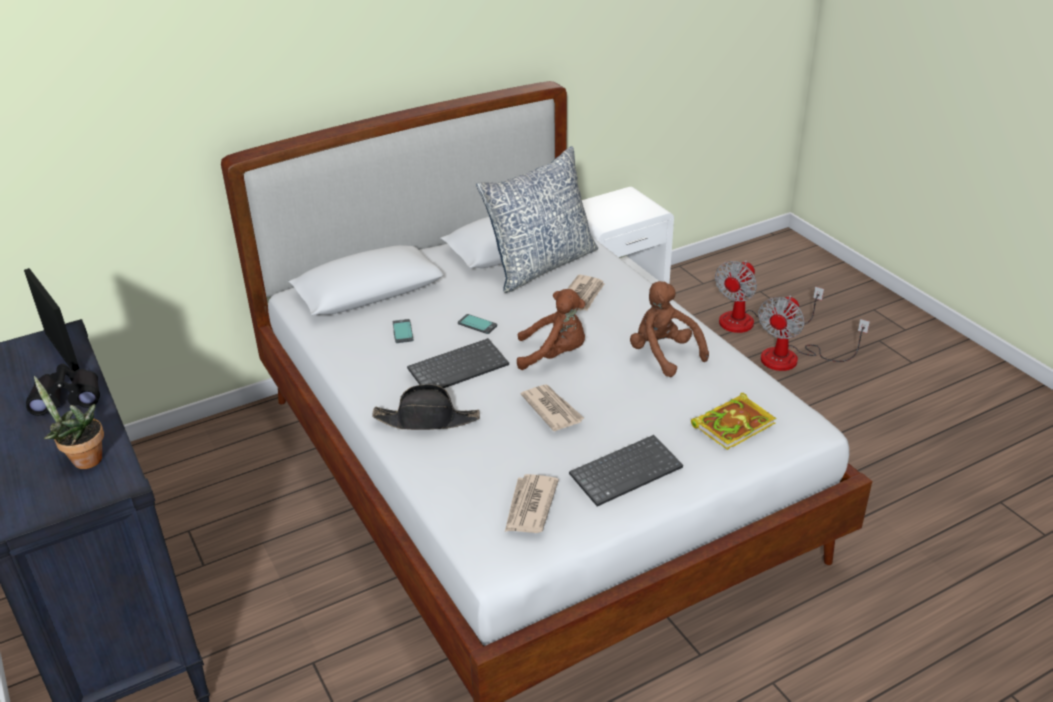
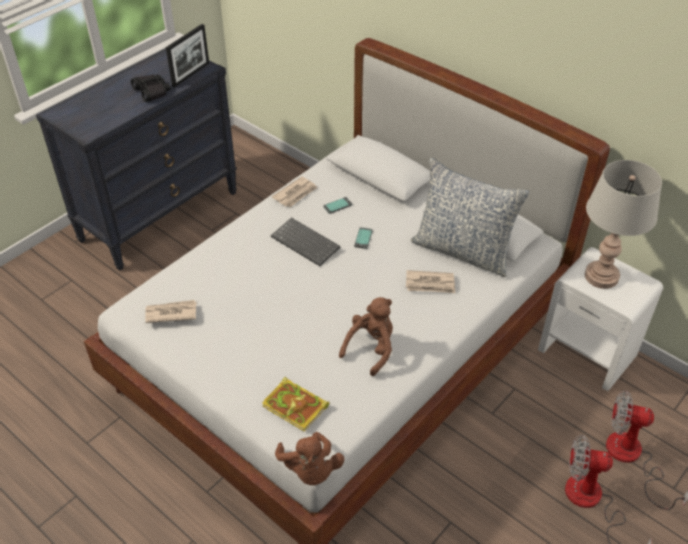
camera: 70 degrees right, 10 degrees up
potted plant [34,376,104,469] -> none
black hat [372,384,480,430] -> none
brown plush toy [517,289,585,370] -> brown plush toy moved to [275,432,344,486]
newspaper [521,384,585,431] -> newspaper moved to [272,176,318,207]
keyboard [569,435,683,506] -> none
none -> grey table lamp [585,160,662,289]

